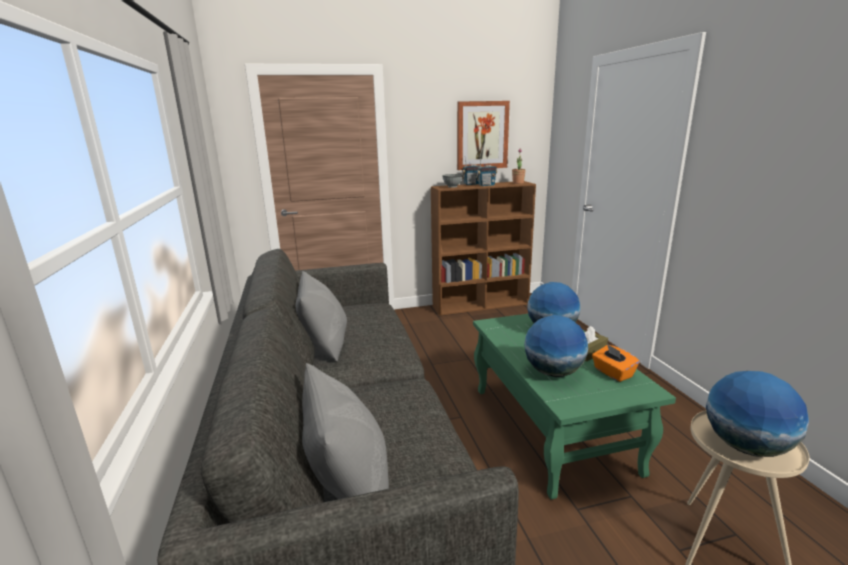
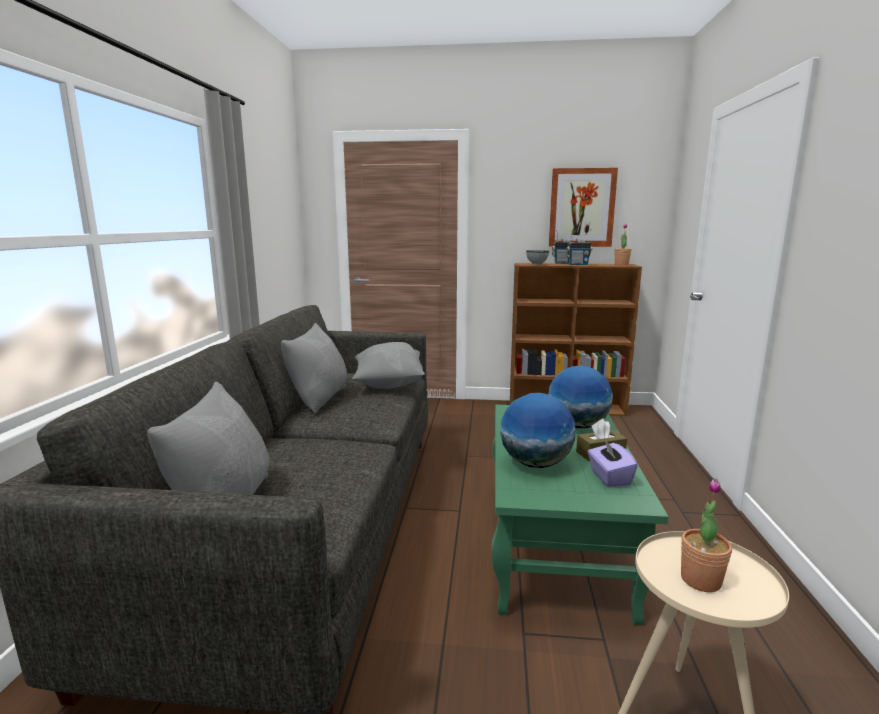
camera: 20 degrees right, 5 degrees down
orange tissue box [592,344,639,382] -> purple tissue box [588,439,638,487]
globe [706,371,809,457] -> potted plant [681,478,732,592]
none -> grey pillow [352,342,425,389]

